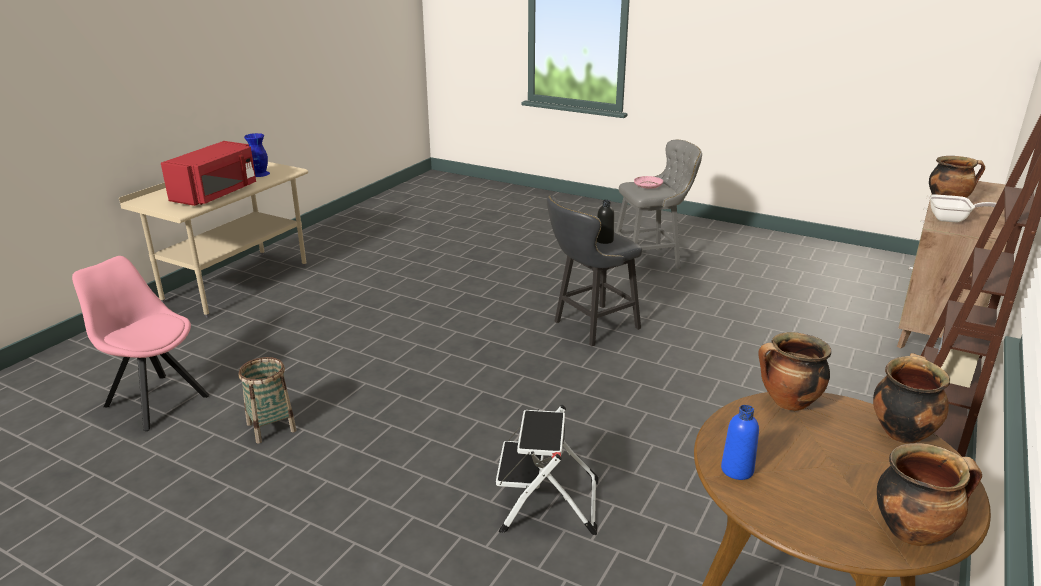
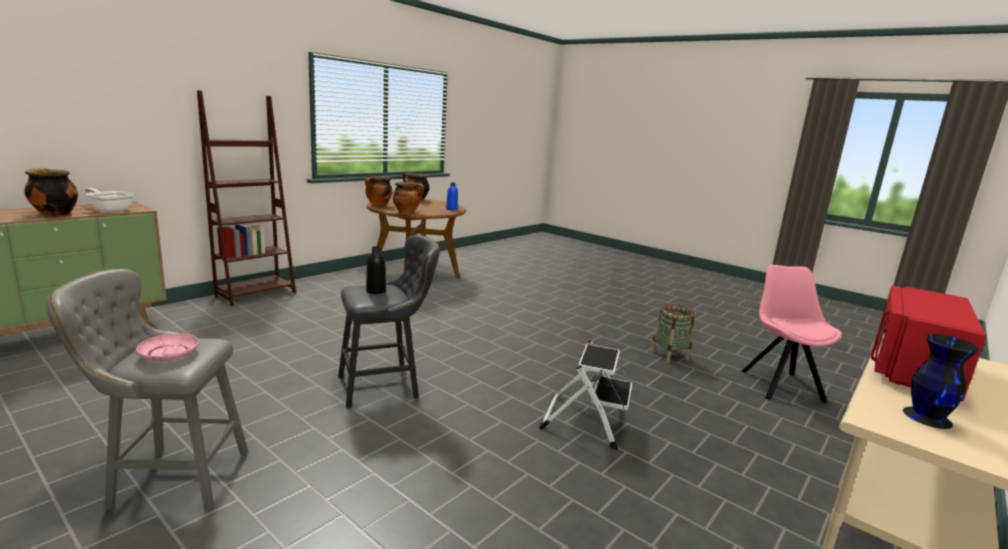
camera: 170 degrees left, 10 degrees down
pink chair [72,256,209,431] -> pink chair turned 135 degrees counterclockwise [742,265,842,403]
blue vase [244,133,270,177] -> black vase [903,334,979,429]
step ladder [496,405,598,535] -> step ladder moved to [539,340,632,450]

